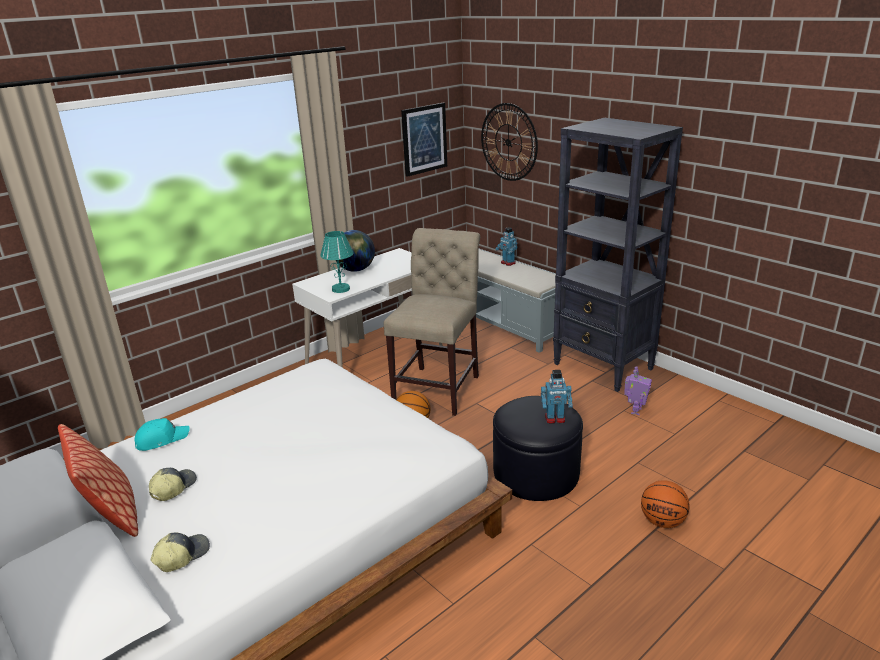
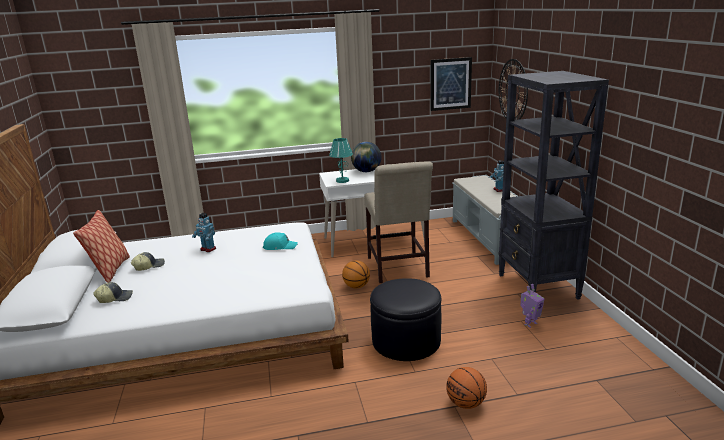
camera: 30 degrees right, 5 degrees down
turquoise cap [134,418,190,451] -> turquoise cap moved to [263,233,298,250]
beige chair [383,228,480,416] -> beige chair turned 120 degrees clockwise [364,161,433,283]
toy robot [541,370,573,424] -> toy robot moved to [192,213,216,252]

